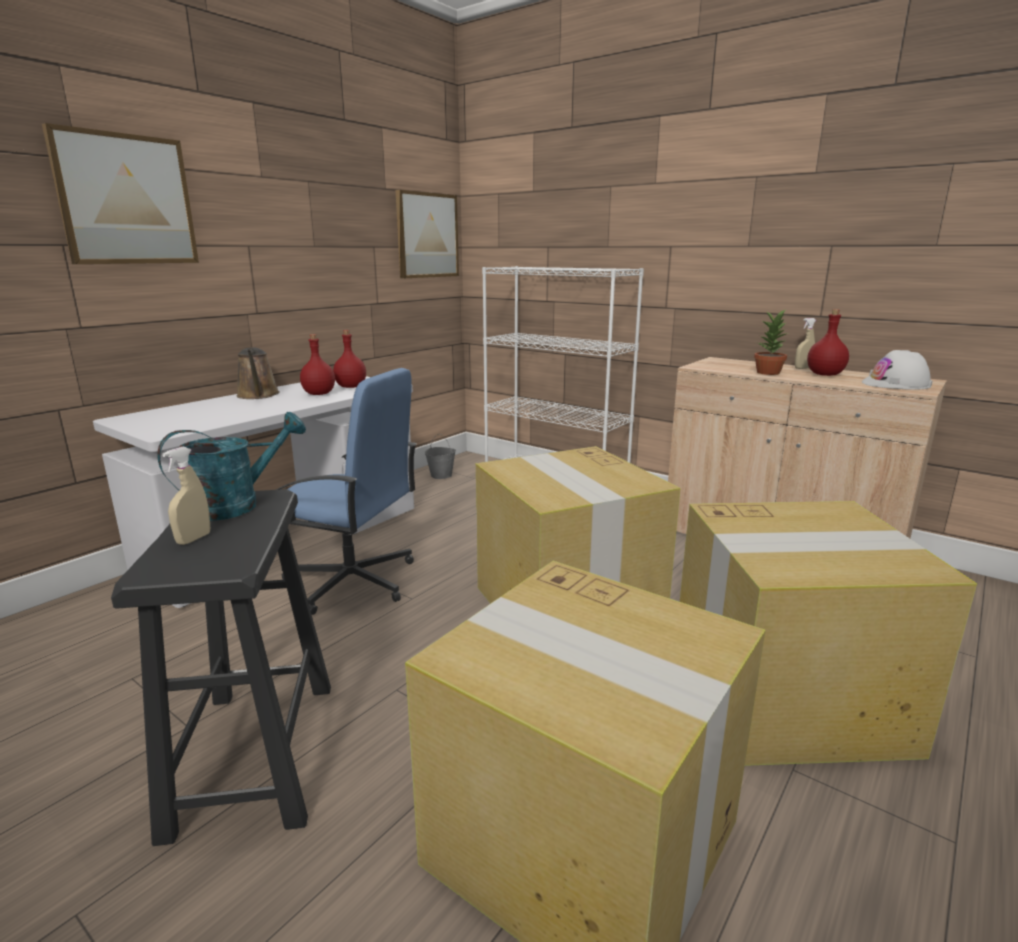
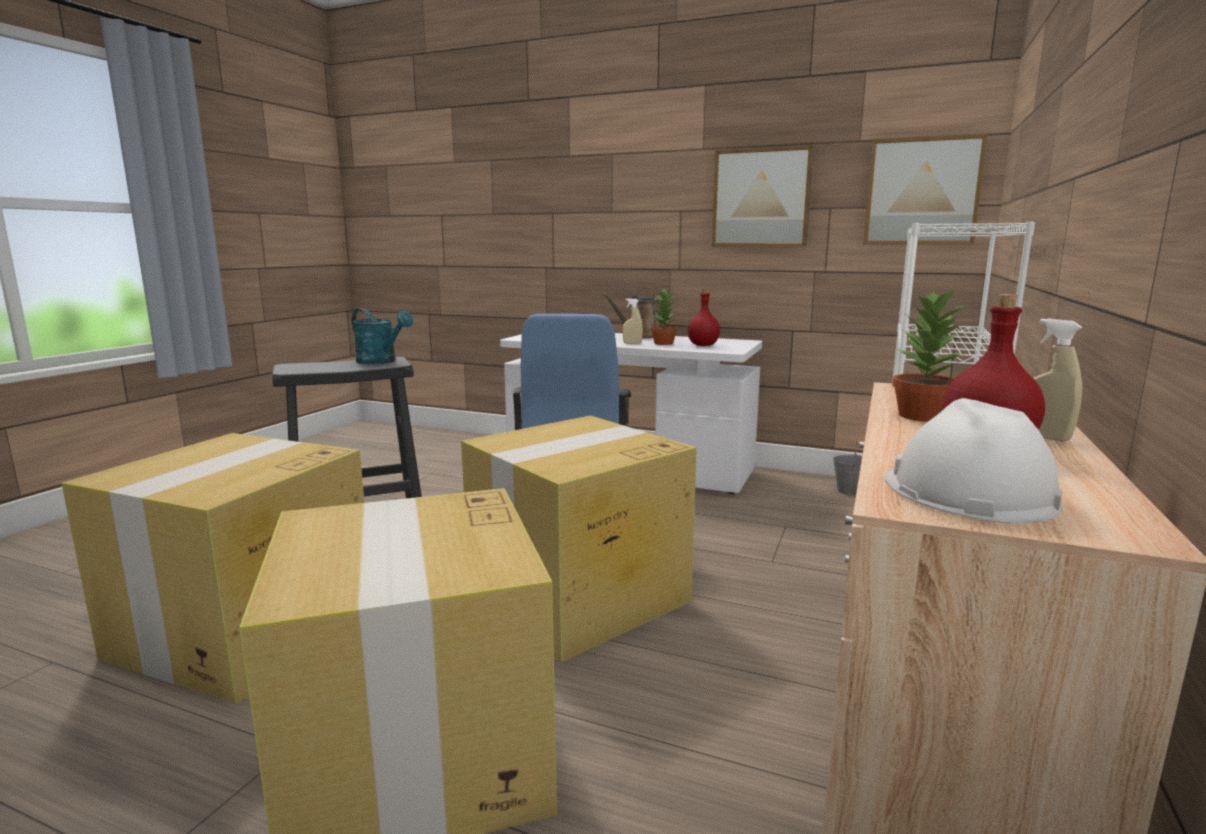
camera: 75 degrees right, 5 degrees down
picture [42,123,199,264] -> picture moved to [712,145,814,247]
beige spray bottle [162,447,210,545] -> beige spray bottle moved to [623,298,643,344]
red bottle [300,334,335,395] -> potted plant [651,289,677,345]

